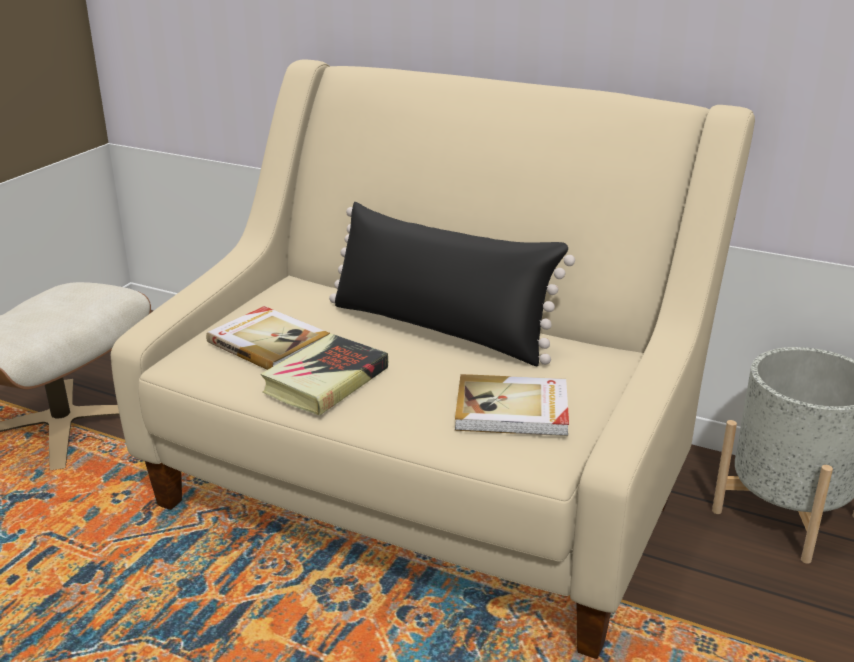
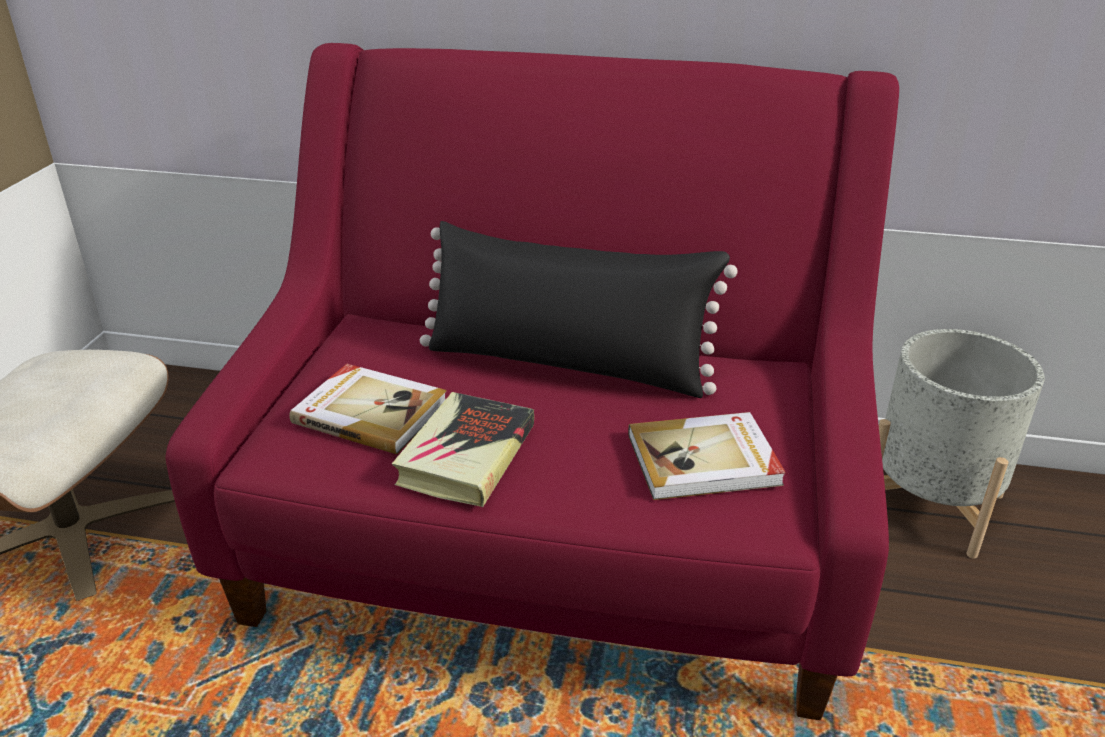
camera: 15 degrees left, 5 degrees up
beige sofa [111,59,755,659] -> red sofa [166,43,899,720]

